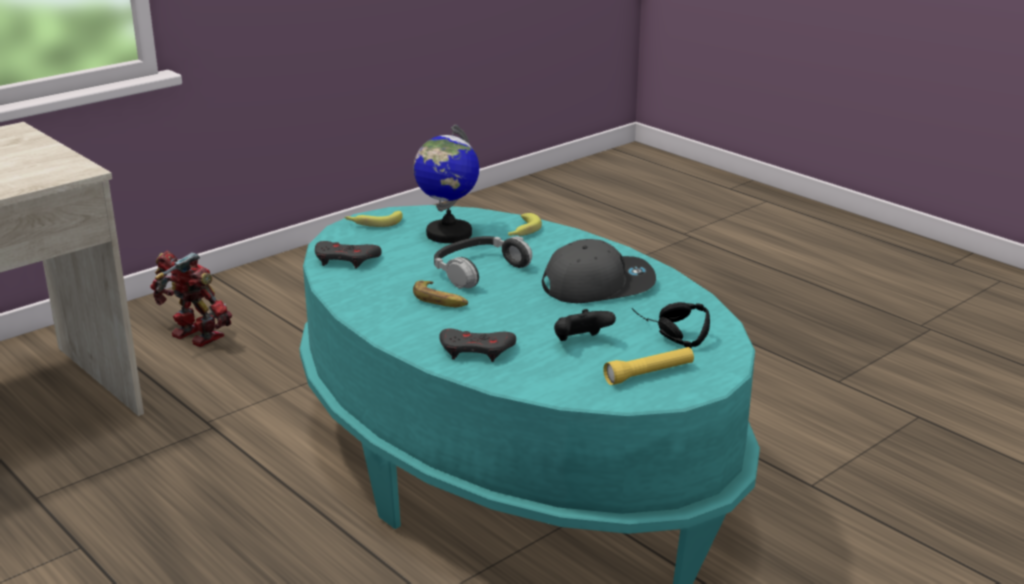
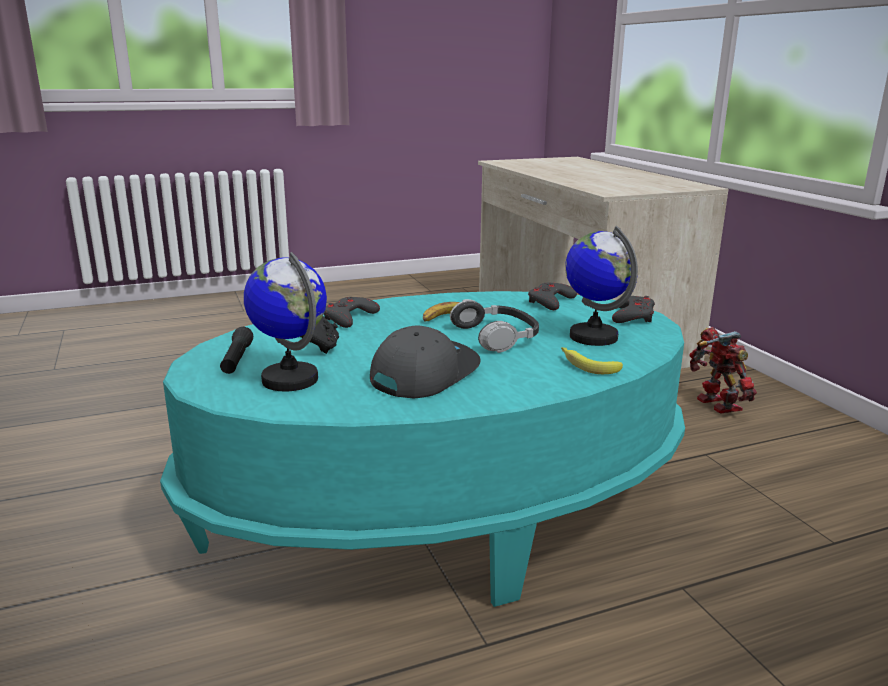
camera: 110 degrees right, 5 degrees down
toy robot [151,251,232,347] -> toy robot turned 75 degrees counterclockwise [689,327,757,414]
banana [344,211,403,227] -> grey game controller [612,296,655,323]
grey cap [542,239,656,303] -> grey cap turned 150 degrees counterclockwise [370,325,481,398]
yellow flashlight [603,347,694,385] -> black flashlight [220,327,253,374]
black headphones [632,302,710,348] -> globe [244,252,327,391]

